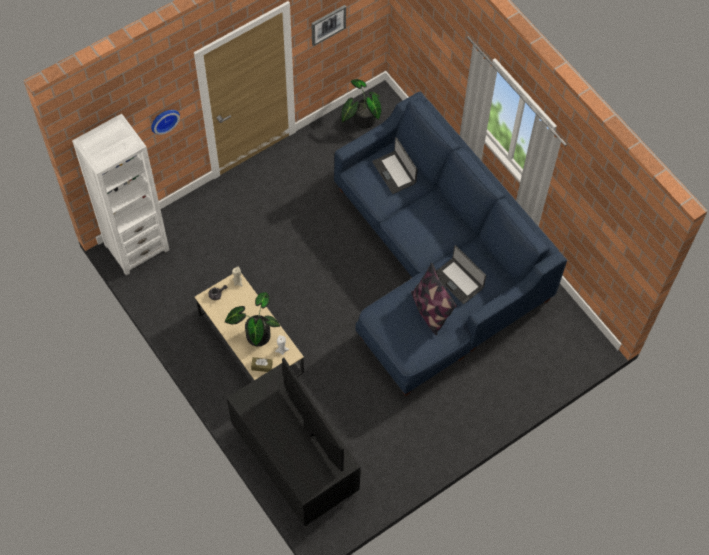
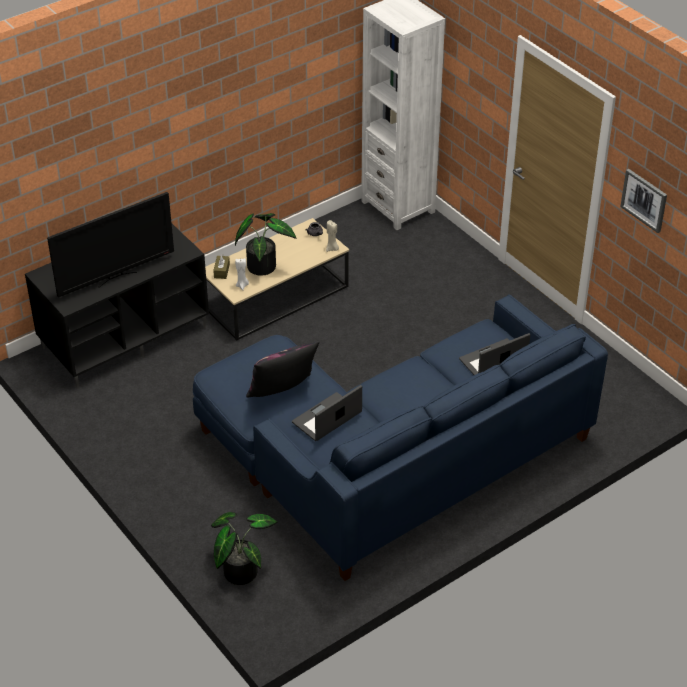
camera: 90 degrees right, 20 degrees down
wall clock [151,110,180,135] -> none
potted plant [341,79,381,128] -> potted plant moved to [211,512,277,585]

